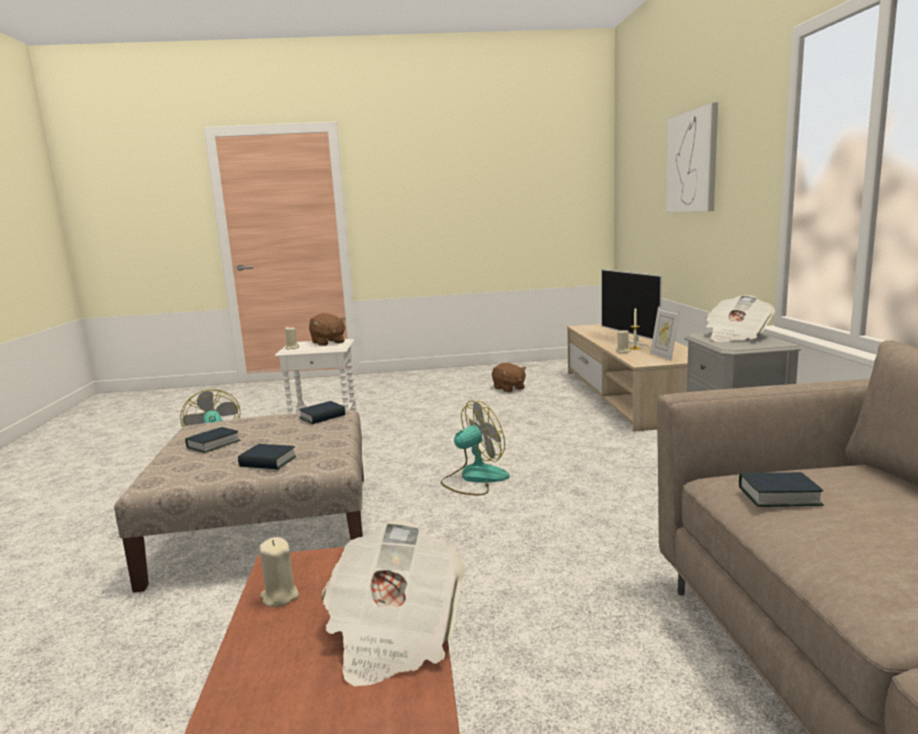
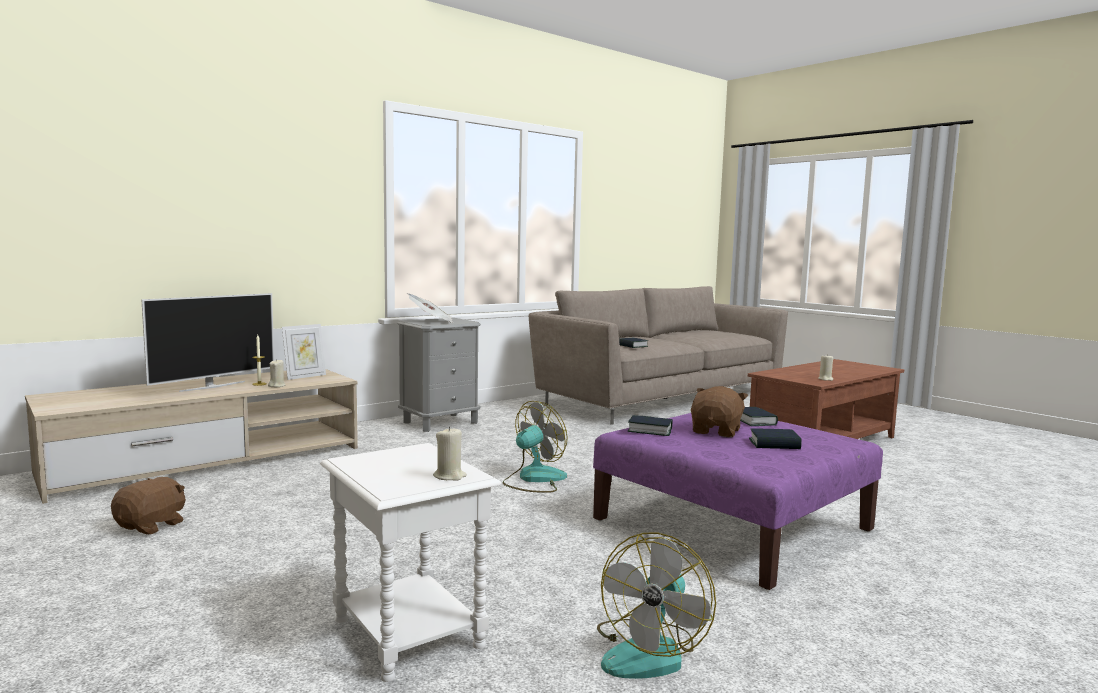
camera: 125 degrees left, 5 degrees down
beige ottoman [114,410,364,593] -> purple ottoman [593,413,883,590]
brown plush toy [309,313,346,346] -> brown plush toy moved to [691,386,748,437]
newspaper [322,520,465,686] -> none
fan [440,400,510,495] -> fan turned 105 degrees clockwise [503,401,568,493]
picture [666,102,718,212] -> none

